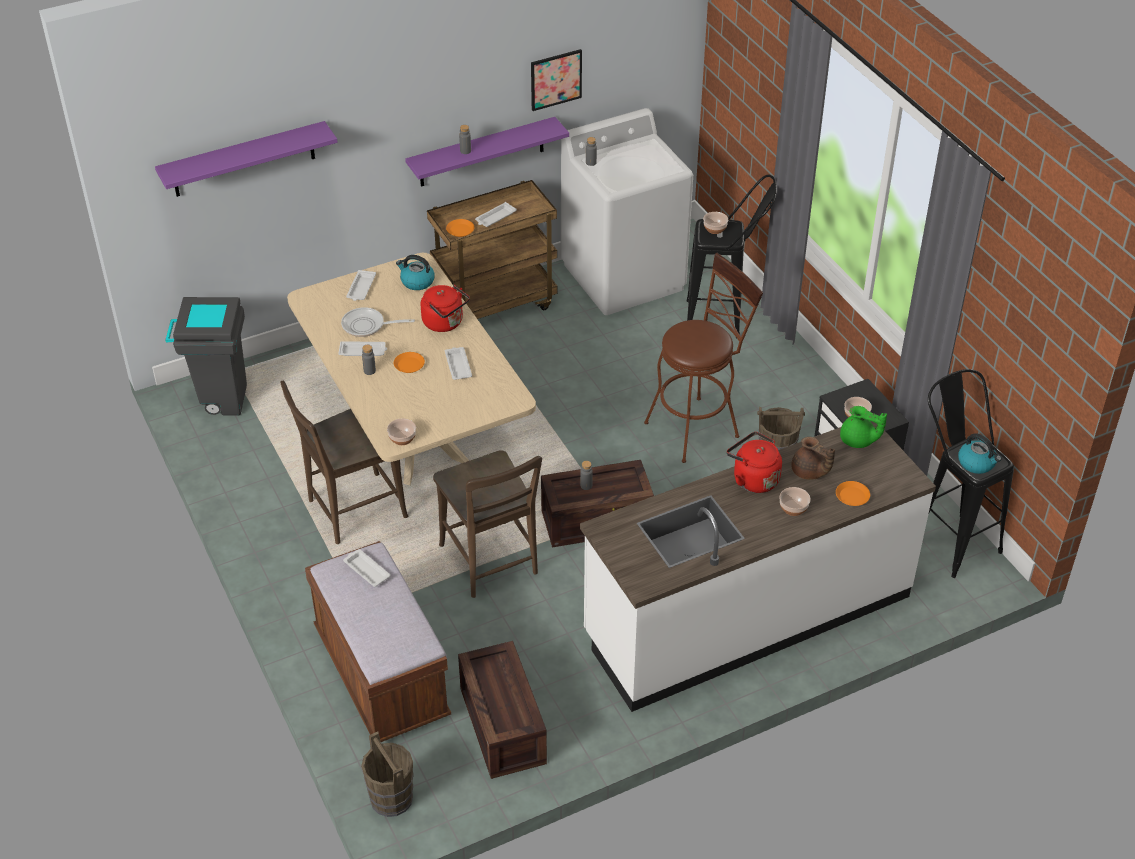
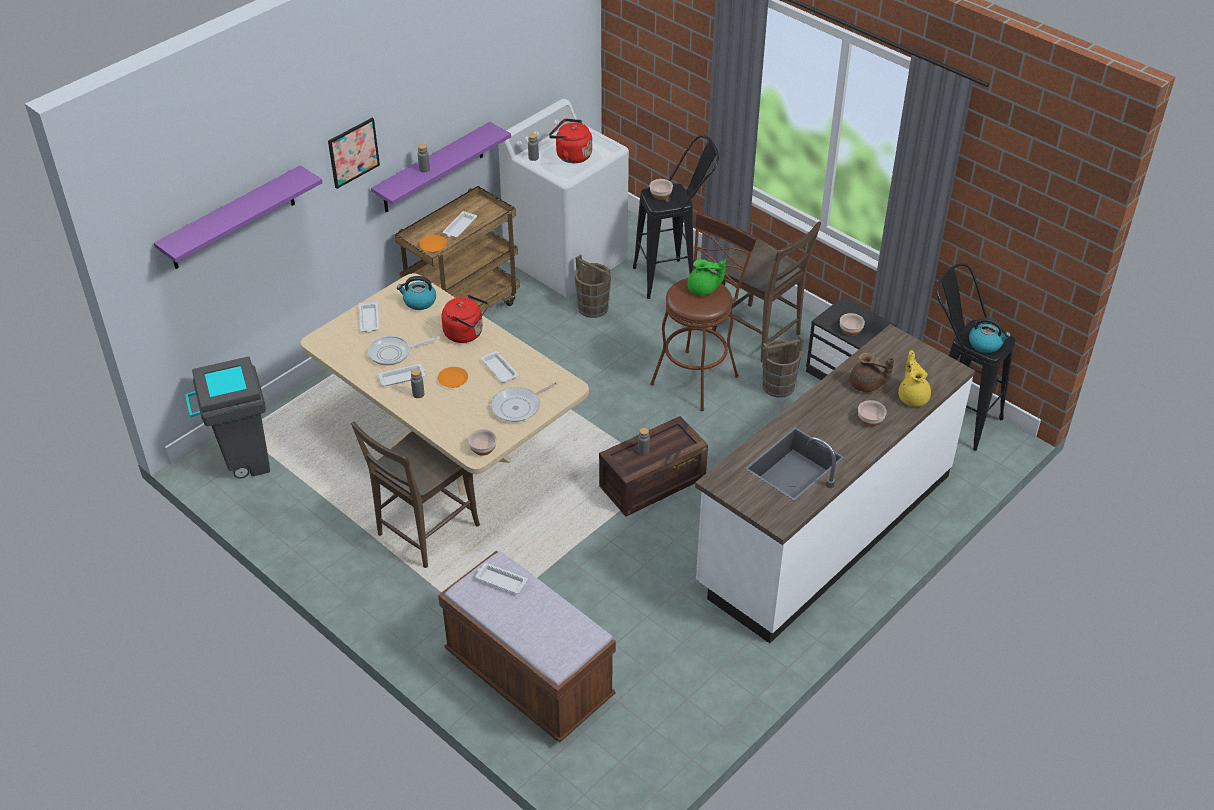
camera: 20 degrees left, 0 degrees up
brown bucket [361,731,414,817] -> brown bucket moved to [574,254,611,318]
brown chair [433,450,542,598] -> brown chair moved to [712,222,821,363]
crate [458,641,547,779] -> none
picture [531,49,582,111] -> picture moved to [328,118,380,189]
red kettle [727,432,782,493] -> red kettle moved to [549,119,592,163]
orange plate [836,481,870,506] -> yellow teapot [898,350,931,407]
green teapot [840,406,887,448] -> green teapot moved to [687,259,726,295]
none -> frying pan [491,382,558,422]

